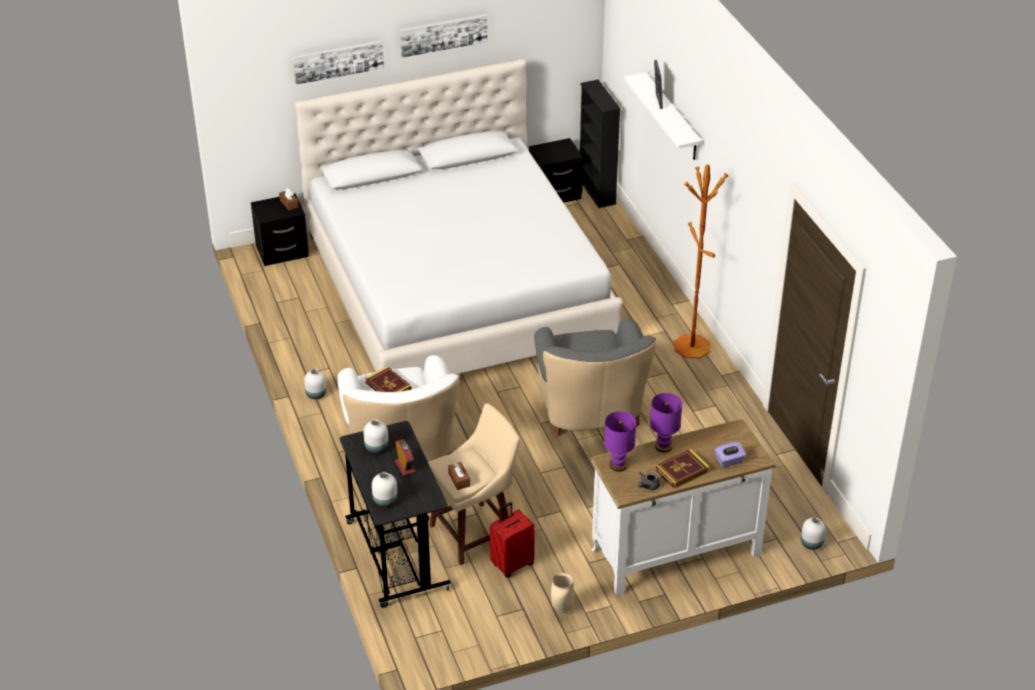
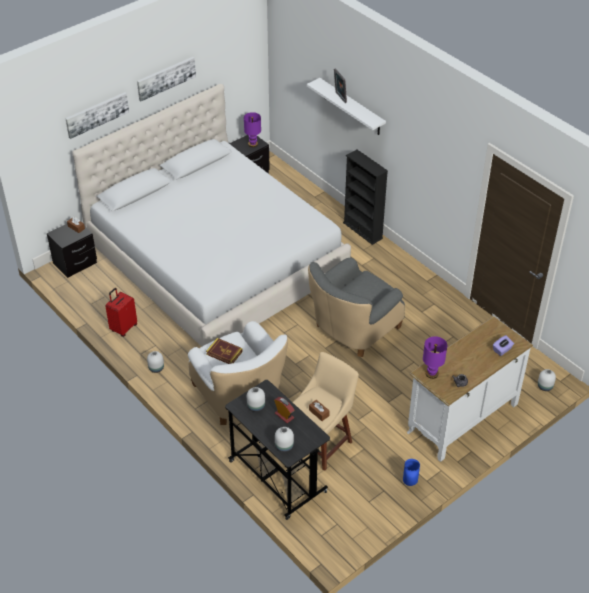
camera: 20 degrees left, 5 degrees up
red suitcase [490,502,535,578] -> red suitcase moved to [105,288,137,337]
grey armchair [534,319,656,437] -> grey armchair turned 75 degrees clockwise [308,258,405,357]
beige vase [551,573,574,613] -> blue vase [403,459,420,486]
black bookcase [580,80,621,208] -> black bookcase moved to [343,150,388,245]
purple table lamp [650,393,682,453] -> purple table lamp moved to [244,112,261,147]
book [655,449,710,489] -> none
orange clothes rack [674,164,728,358] -> none

